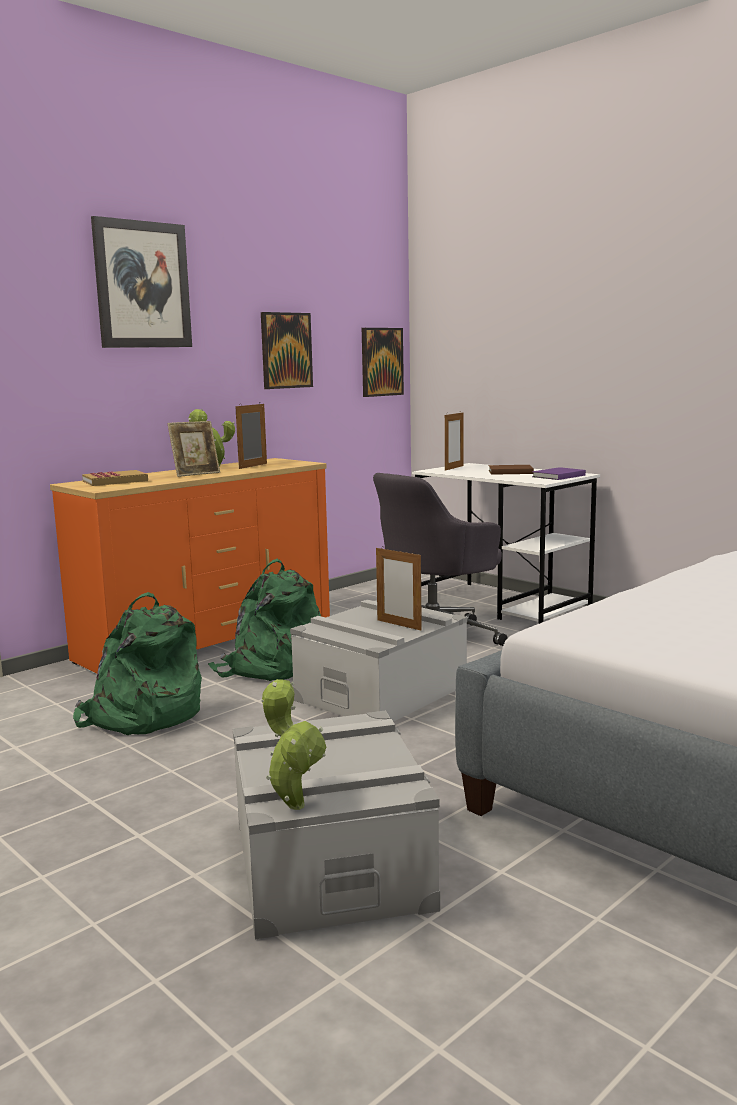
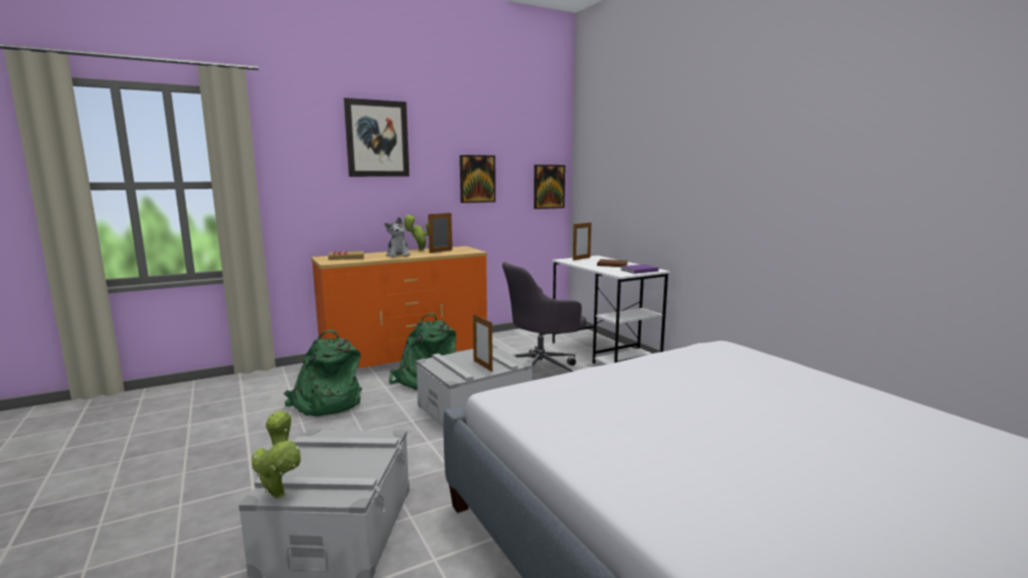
camera: 15 degrees right, 0 degrees up
picture frame [168,421,220,477] -> plush toy [384,217,410,257]

